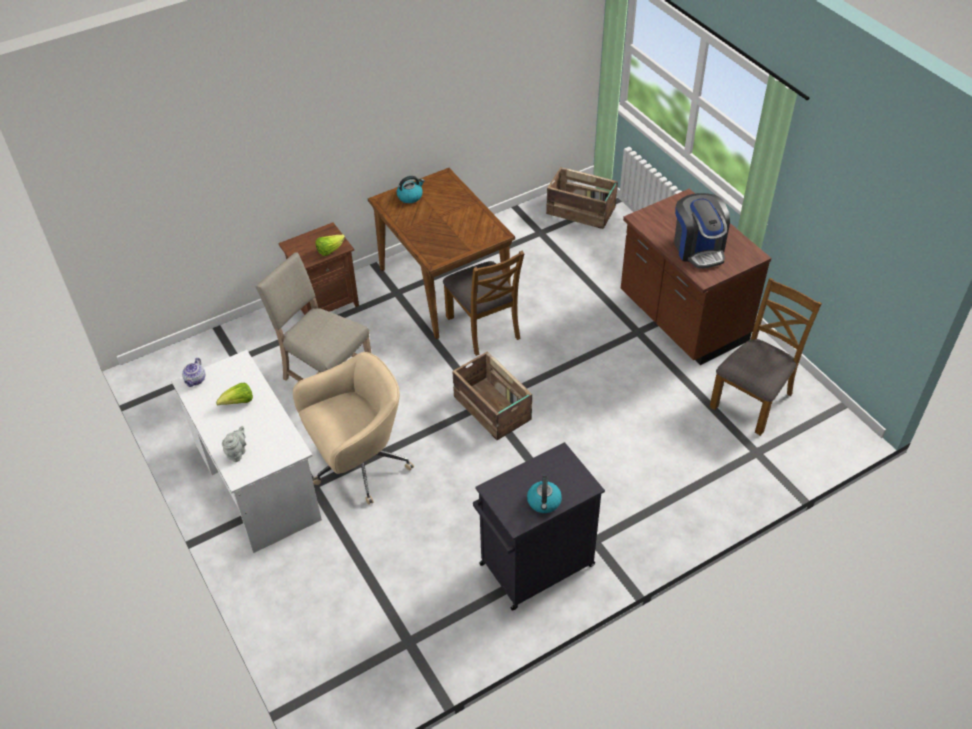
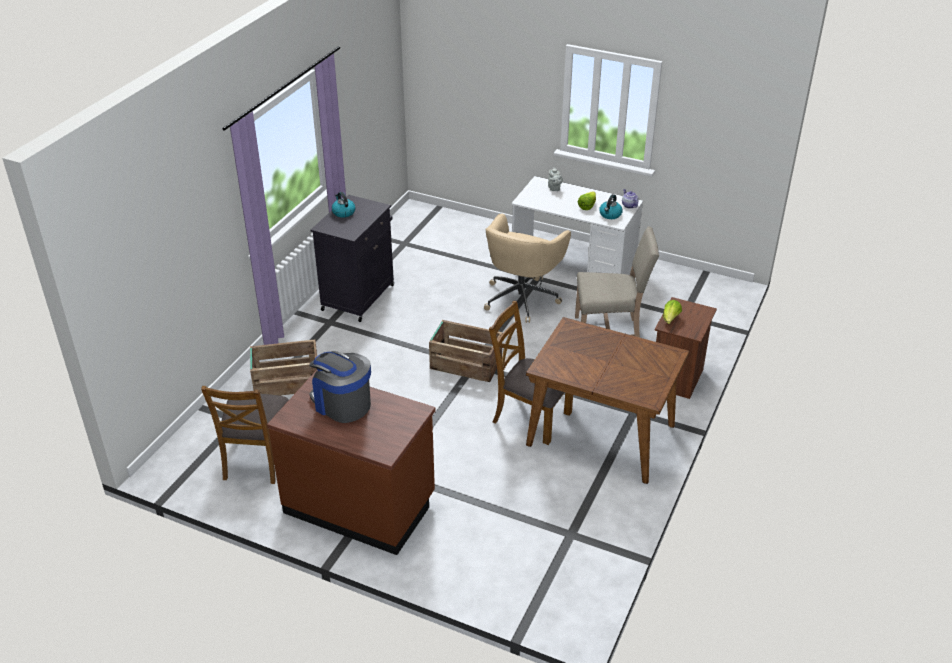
camera: 145 degrees right, 10 degrees down
kettle [397,176,425,203] -> kettle moved to [599,194,623,219]
crate [546,167,618,229] -> crate moved to [250,339,317,396]

